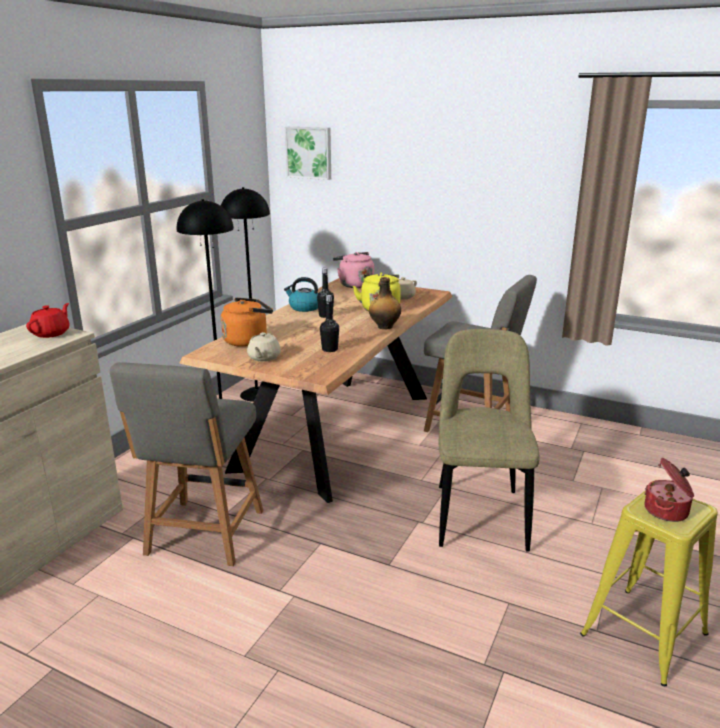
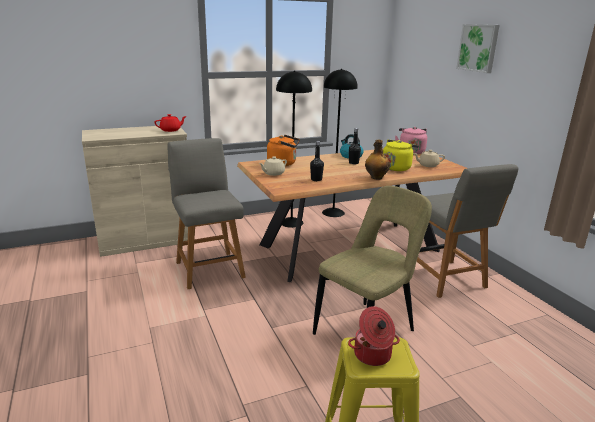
camera: 40 degrees right, 0 degrees up
grey chair [110,362,263,566] -> grey chair turned 105 degrees clockwise [167,138,246,289]
picture [285,127,331,180] -> picture moved to [456,24,500,73]

